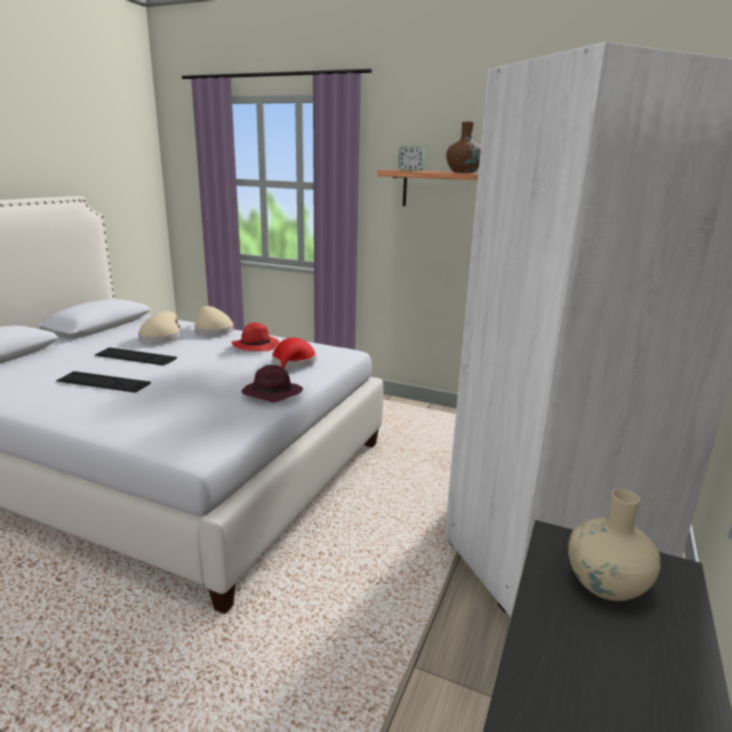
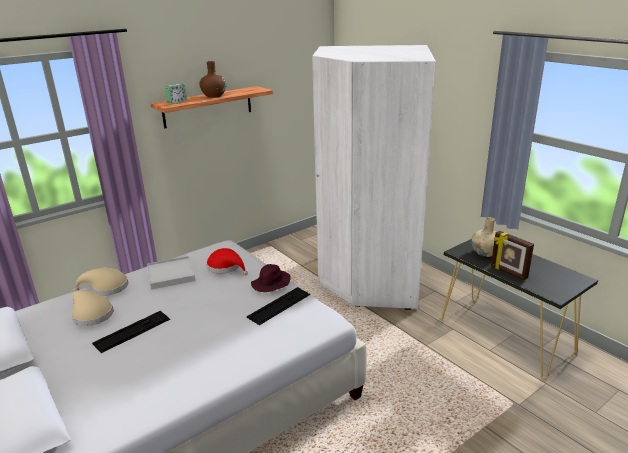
camera: 60 degrees left, 5 degrees up
keyboard [56,371,151,393] -> keyboard moved to [247,287,310,325]
red hat [231,322,279,351] -> white tray [147,256,195,290]
none -> picture frame [491,231,534,280]

